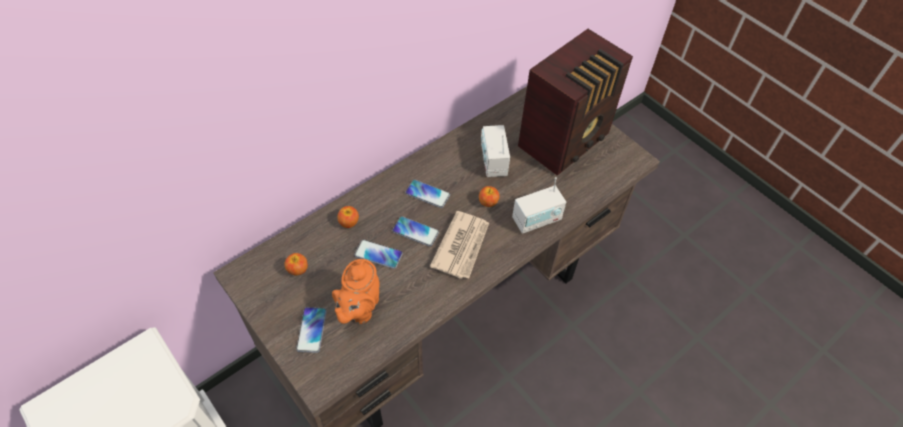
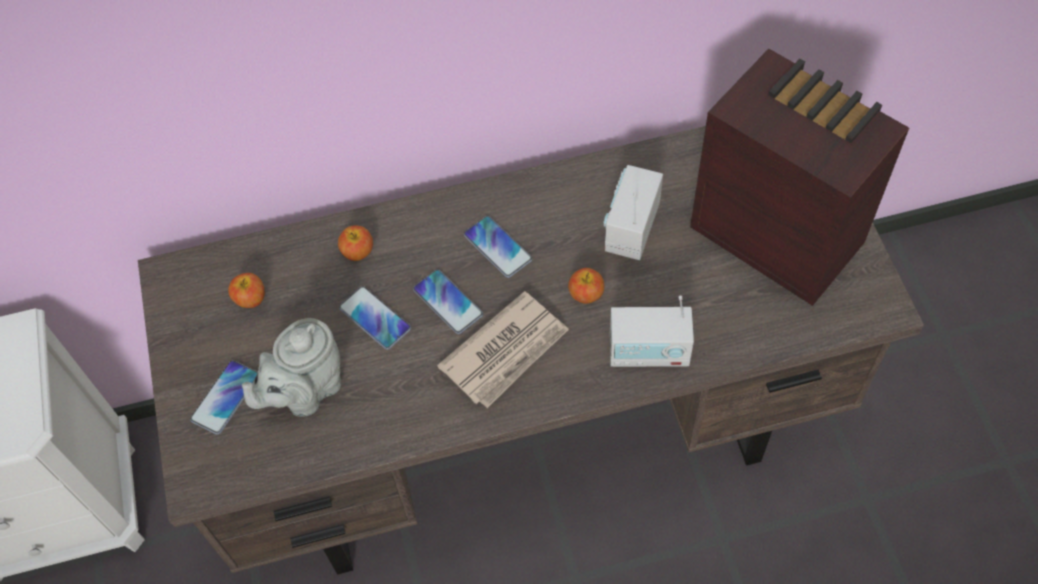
camera: 30 degrees right, 5 degrees up
orange teapot [332,259,380,324] -> grey teapot [242,318,341,417]
radio [518,29,633,176] -> radio turned 120 degrees counterclockwise [690,48,909,306]

